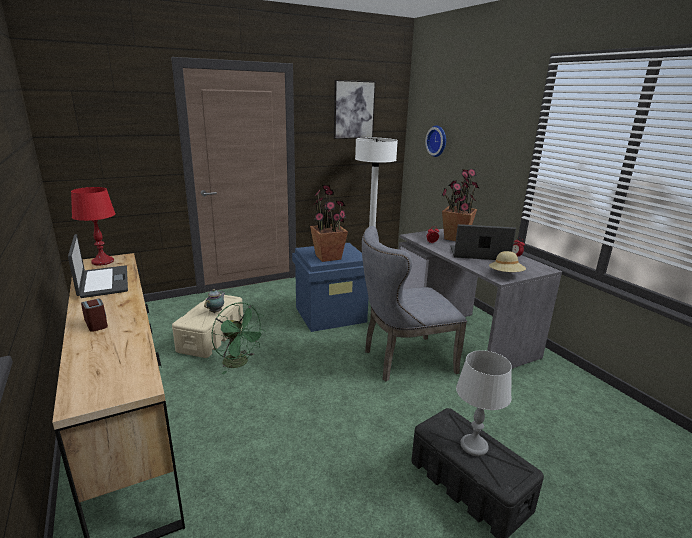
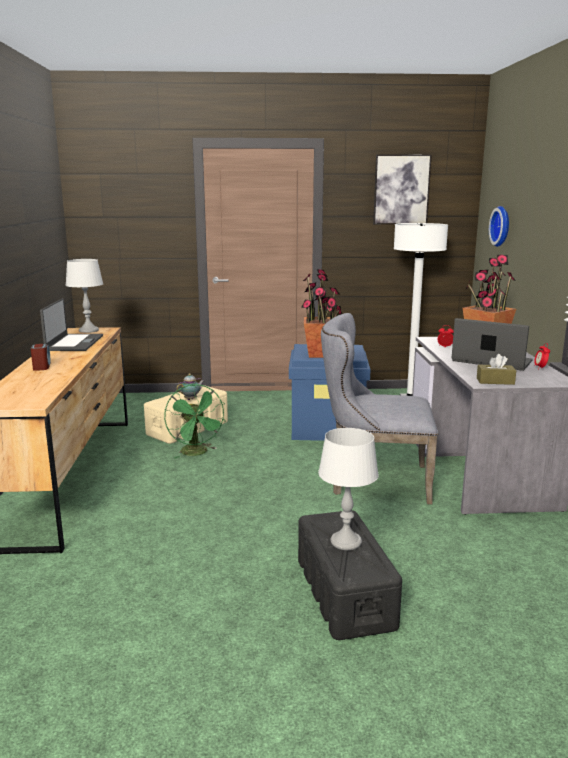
camera: 25 degrees right, 5 degrees down
red table lamp [71,187,115,265] -> grey table lamp [66,259,103,333]
beige hat [489,251,526,272] -> brown tissue box [477,354,516,385]

